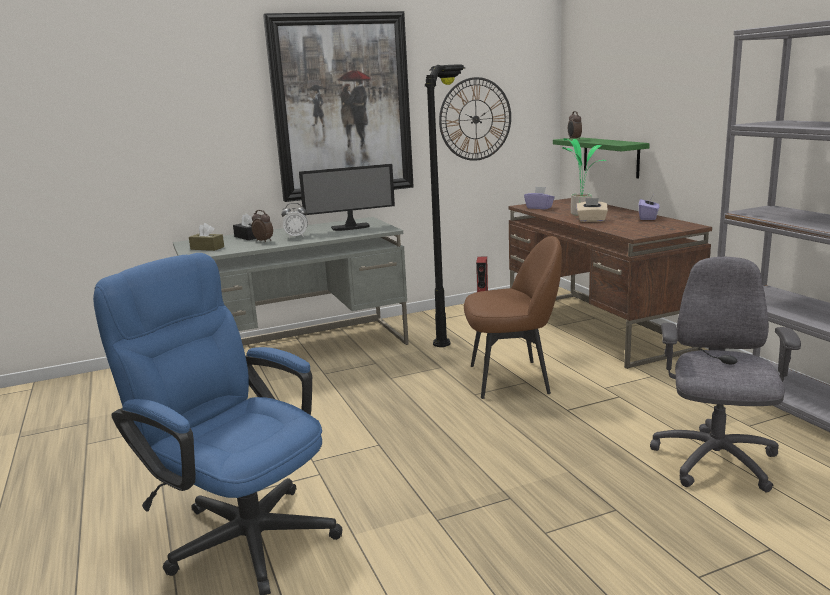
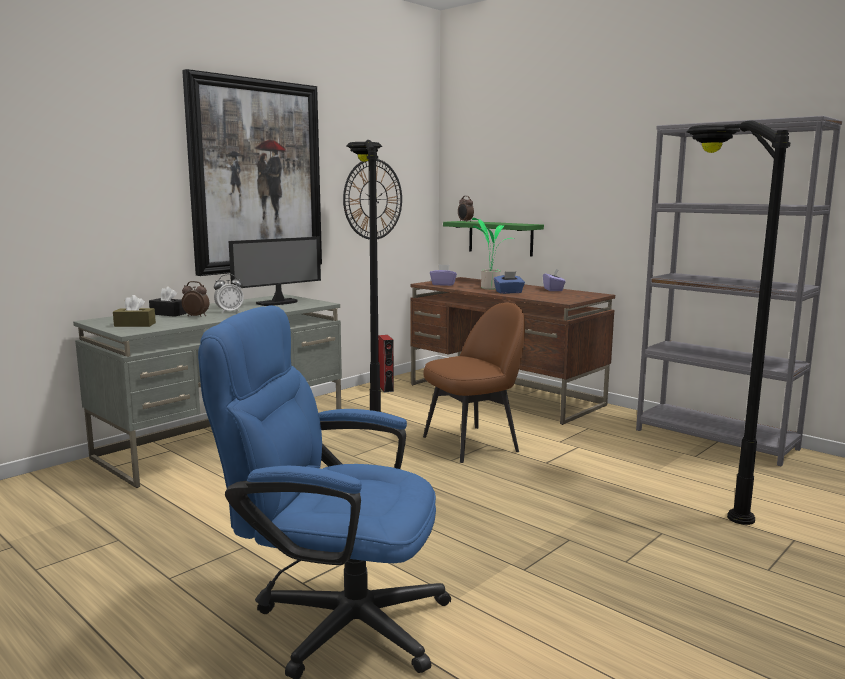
camera: 25 degrees left, 5 degrees down
beige tissue box [576,198,608,222] -> blue tissue box [494,272,525,294]
grey office chair [650,257,801,492] -> black floor lamp [686,120,791,525]

